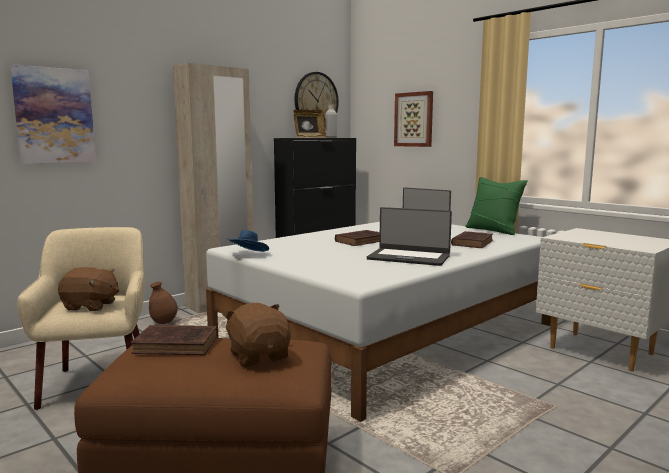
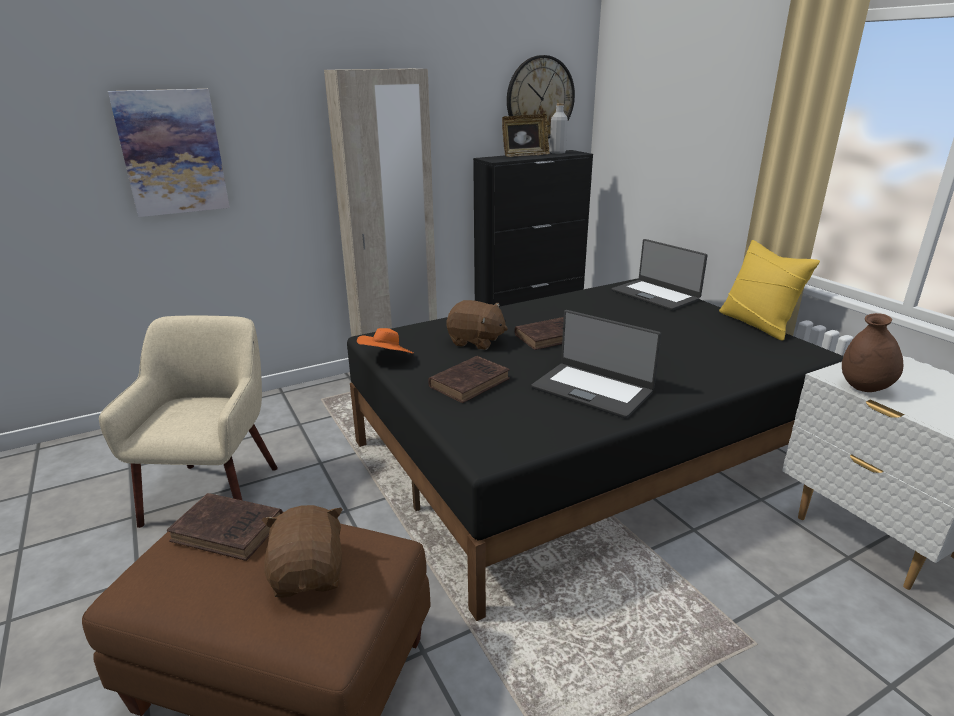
camera: 15 degrees right, 15 degrees up
brown plush toy [58,267,119,311] -> brown plush toy moved to [446,300,508,350]
brown vase [149,282,178,324] -> brown vase moved to [842,313,903,392]
white bed [206,222,551,422] -> black bed [347,278,843,621]
blue hat [226,230,269,252] -> orange hat [357,328,413,354]
picture [394,91,433,147] -> none
brown book [451,231,493,248] -> brown book moved to [428,356,510,403]
green pillow [465,177,528,235] -> yellow pillow [719,240,820,341]

